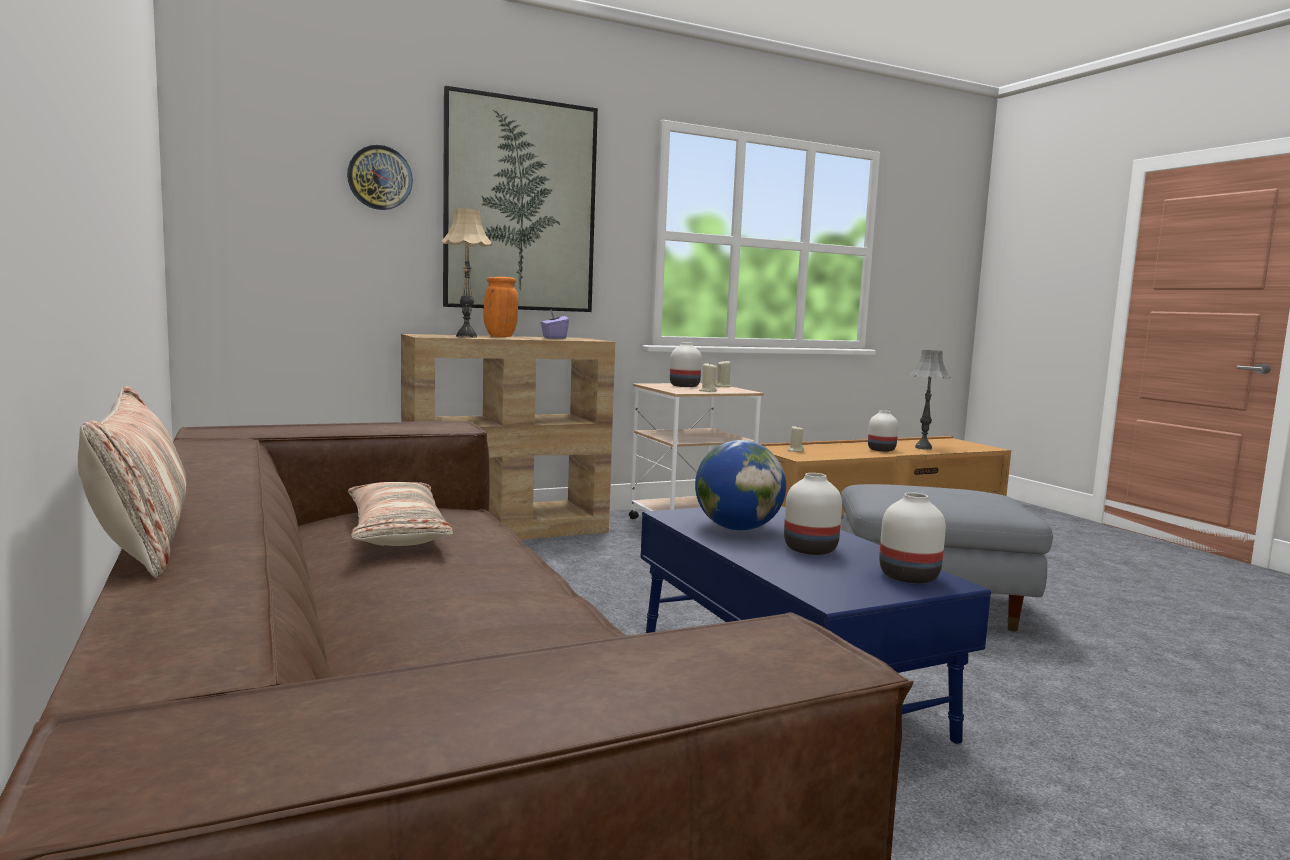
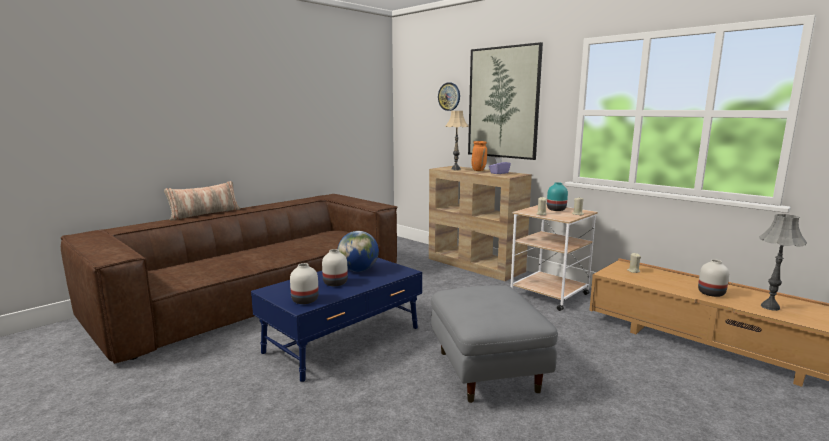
camera: 70 degrees right, 5 degrees up
pillow [348,482,453,546] -> none
white vase [670,342,702,387] -> turquoise vase [547,182,568,211]

